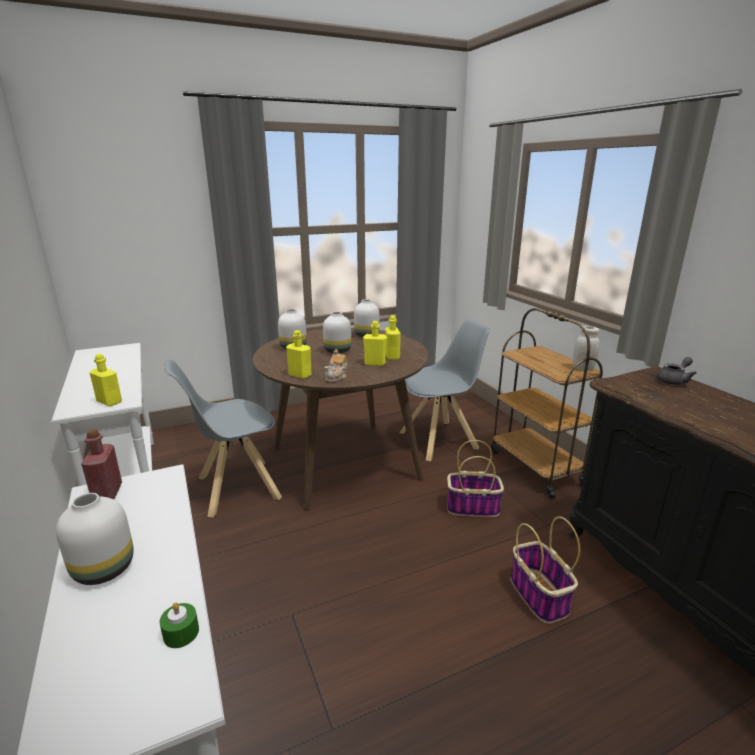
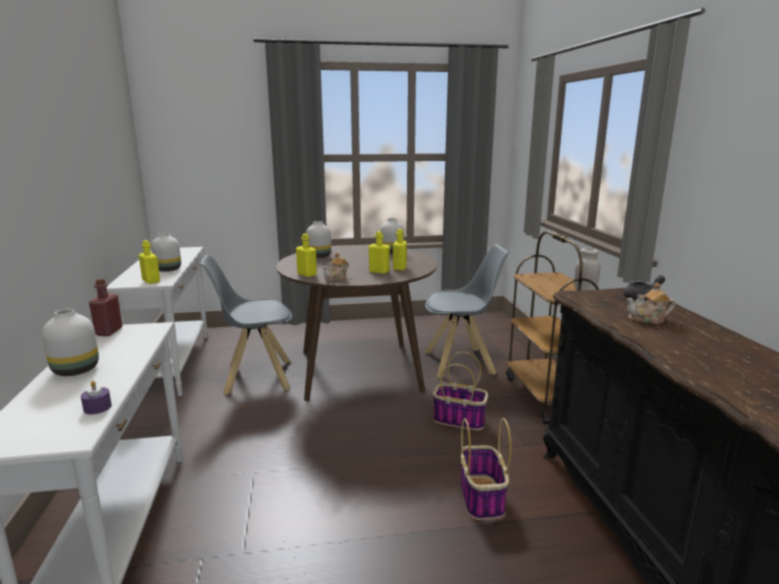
camera: 15 degrees right, 5 degrees down
green candle [159,602,199,648] -> purple candle [81,381,112,414]
white vase [323,312,351,353] -> white vase moved to [151,233,181,272]
none -> teapot [626,283,675,324]

